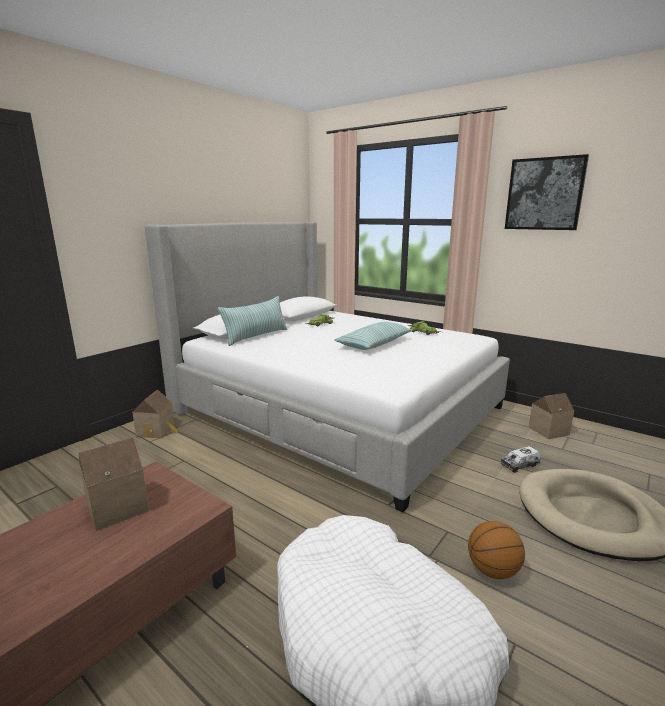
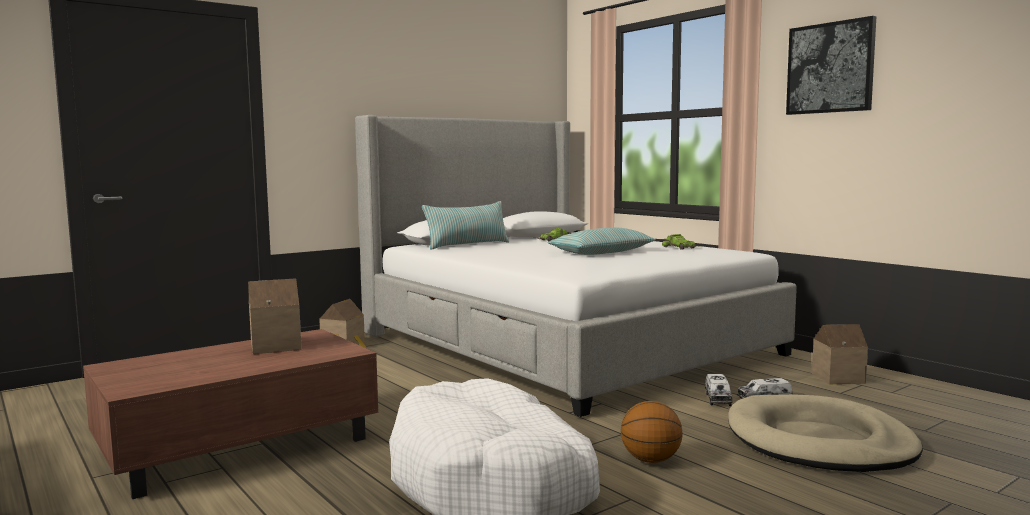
camera: 15 degrees right, 10 degrees down
none -> toy truck [705,374,733,406]

